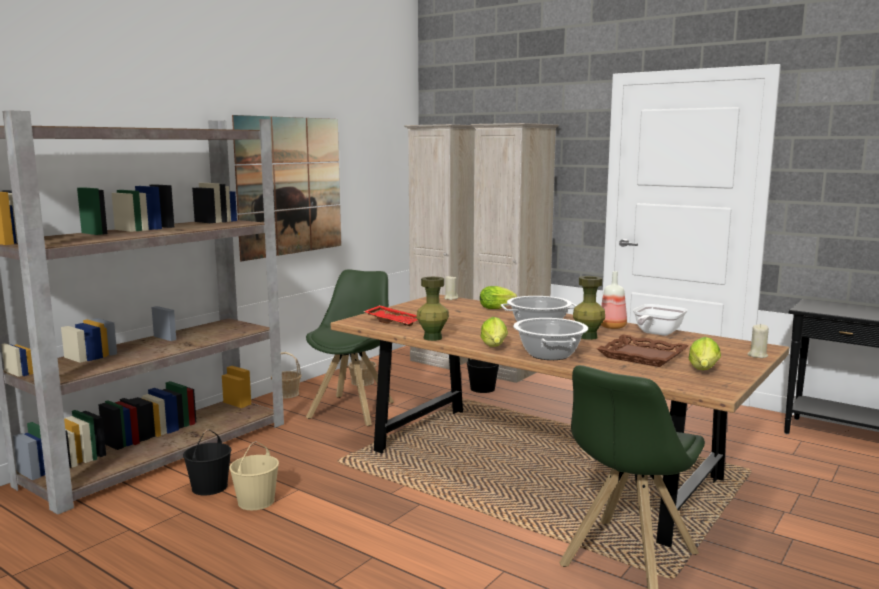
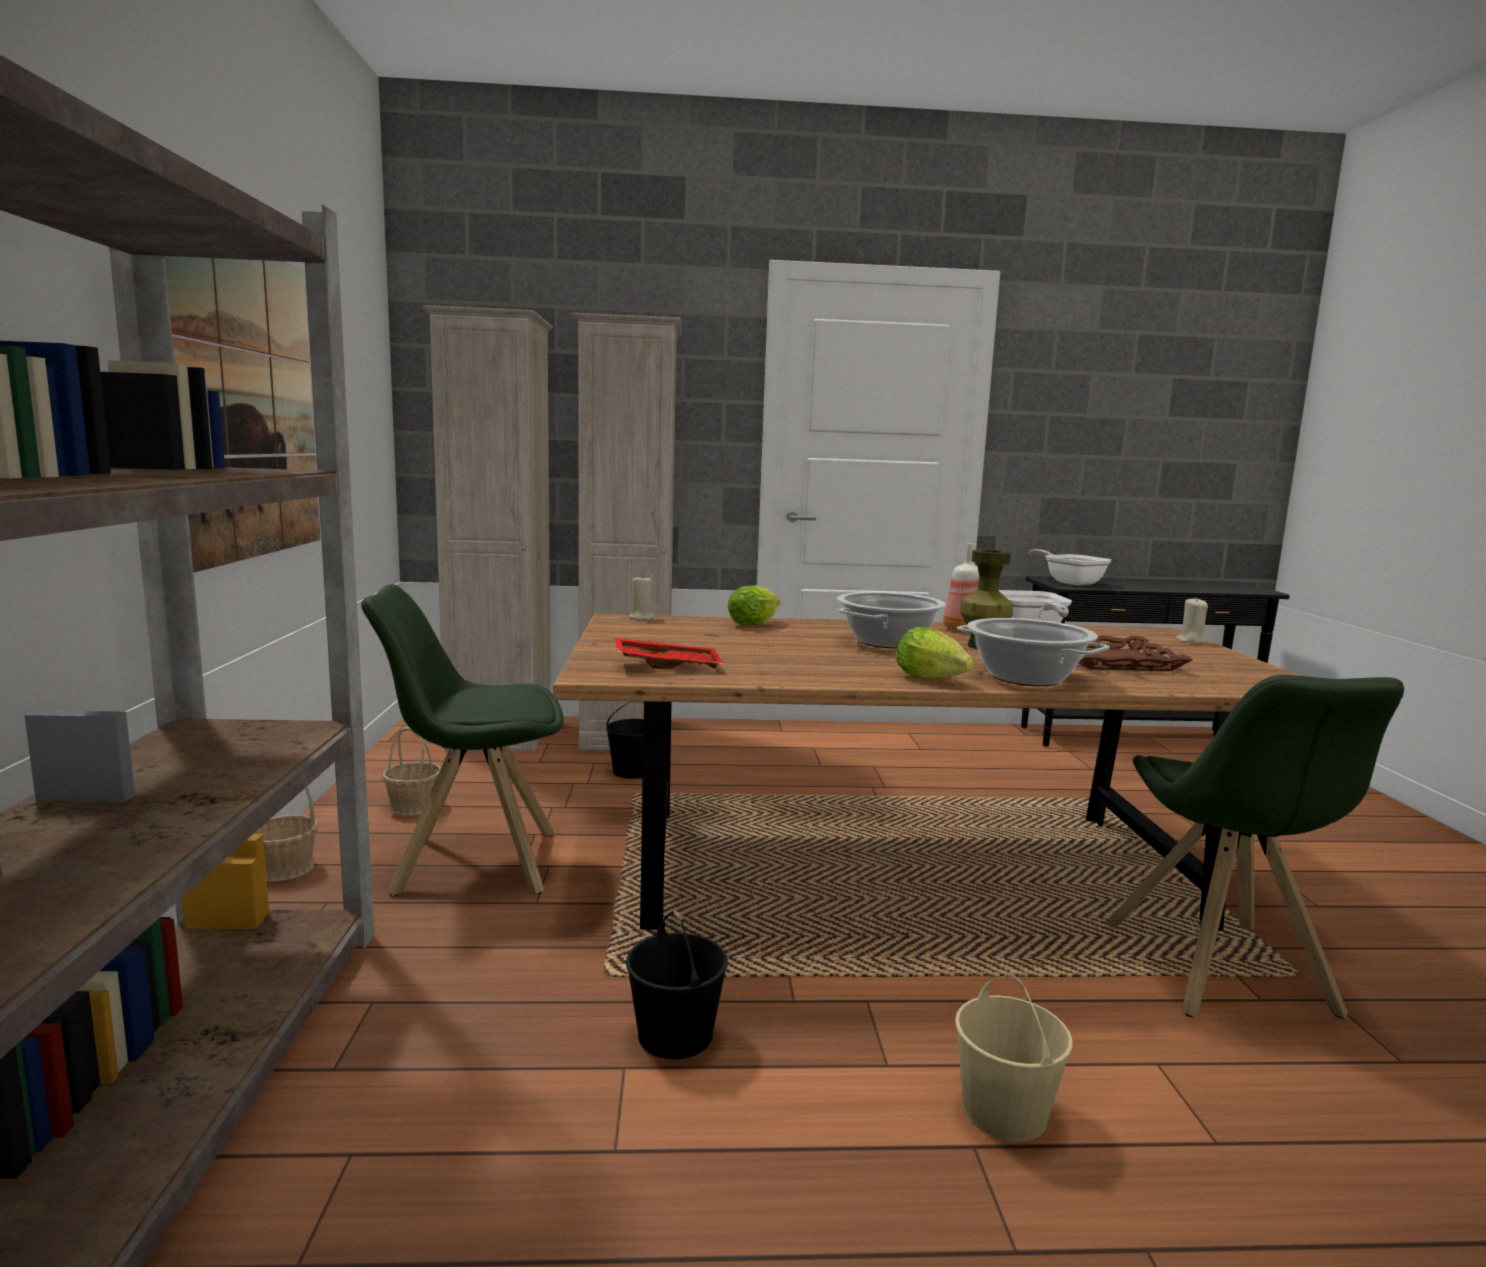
camera: 40 degrees left, 0 degrees up
black bucket [183,429,232,496] -> black bucket moved to [626,910,728,1059]
beige bucket [229,441,279,510] -> beige bucket moved to [955,974,1073,1142]
green chair [306,269,394,426] -> green chair turned 75 degrees counterclockwise [361,584,564,896]
green vase [417,277,449,341] -> none
lettuce [689,337,721,370] -> none
none -> frying pan [1028,549,1111,585]

